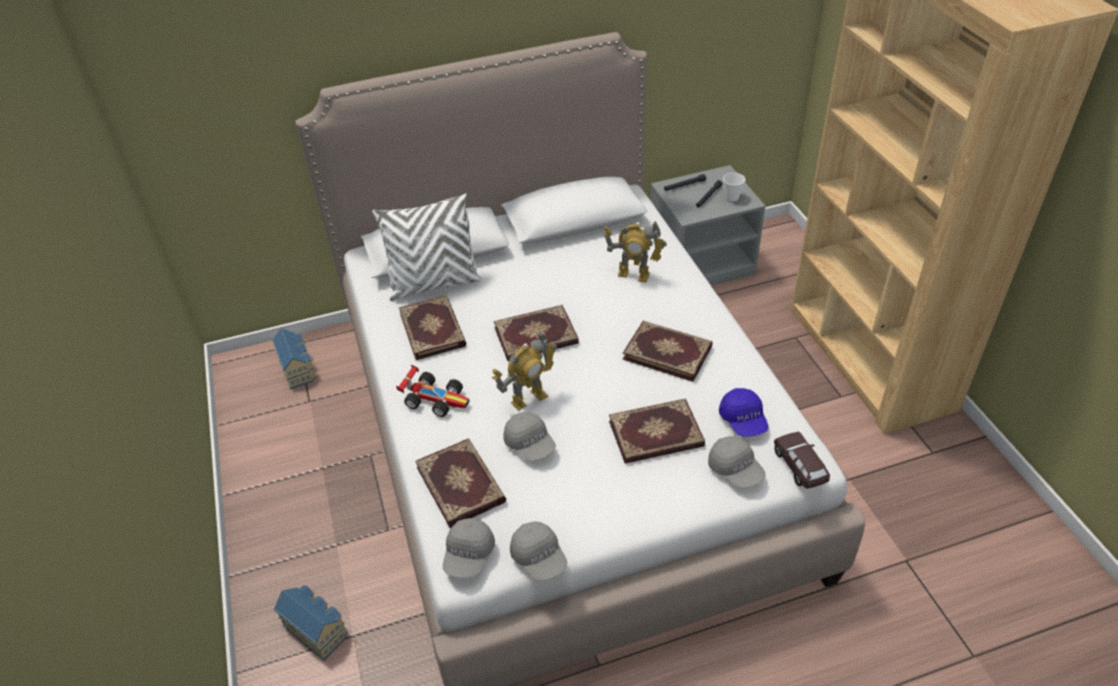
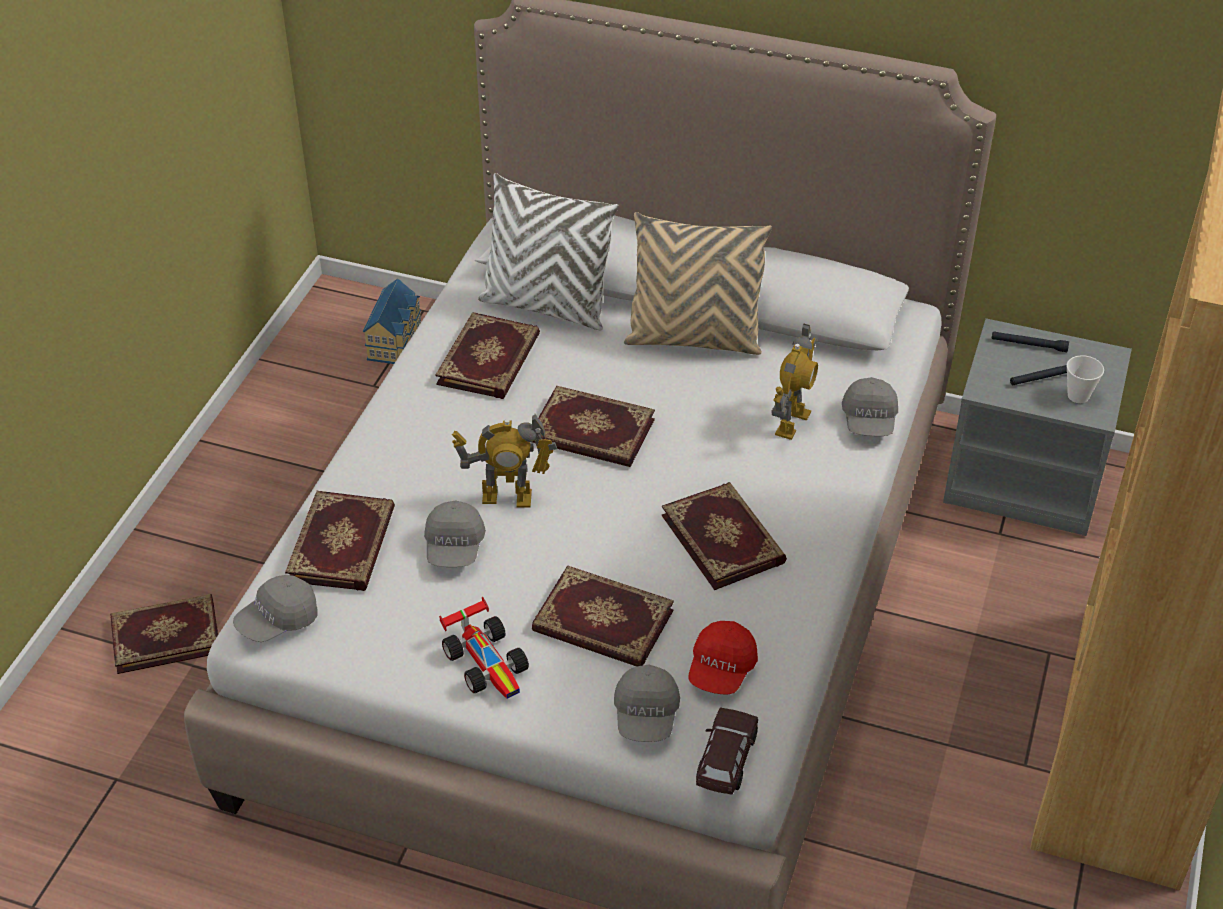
camera: 35 degrees right, 0 degrees up
toy house [274,585,348,660] -> book [110,594,218,674]
toy car [396,364,470,417] -> toy car moved to [439,597,529,699]
grey cap [510,521,567,581] -> grey cap moved to [842,377,898,436]
toy robot [604,221,667,283] -> toy robot turned 120 degrees counterclockwise [771,323,818,440]
blue cap [719,388,769,437] -> red cap [688,621,758,694]
none -> beige pillow [624,212,772,355]

